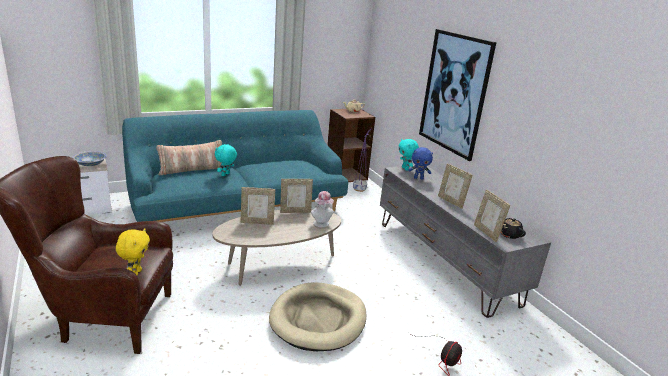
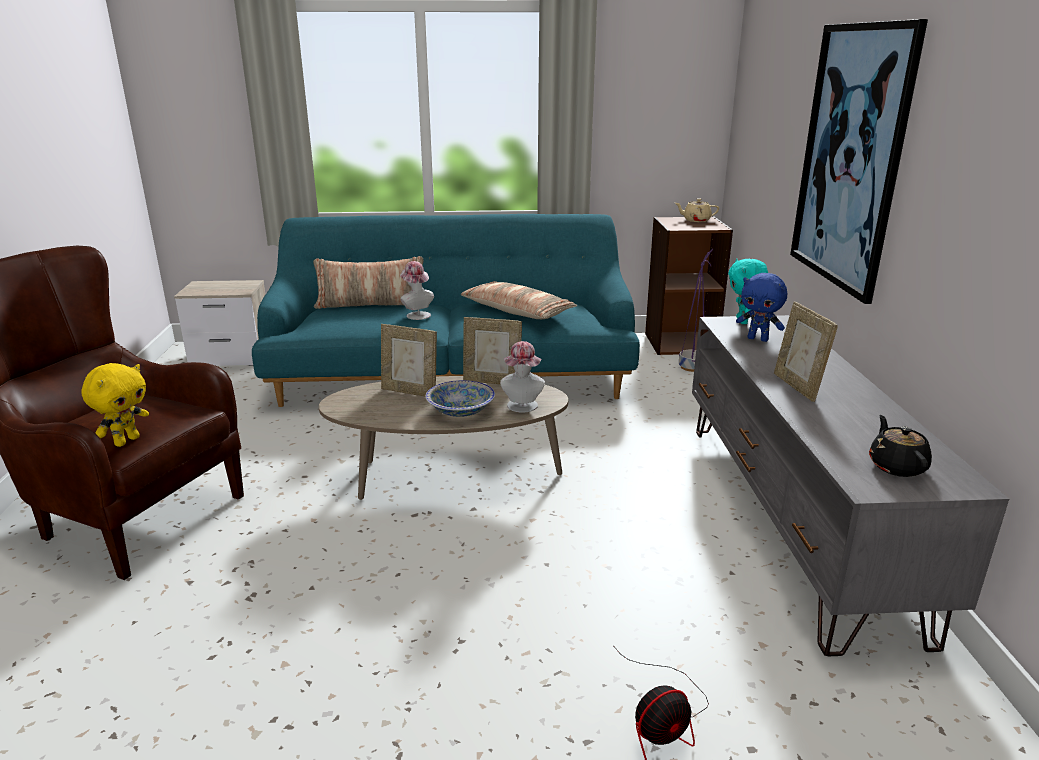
camera: 25 degrees right, 0 degrees up
bowl [72,151,107,166] -> bowl moved to [425,380,495,417]
turquoise plush toy [215,144,237,176] -> hat [400,261,434,320]
beige dog bed [269,282,367,351] -> none
picture frame [474,190,510,242] -> none
none -> pillow [461,281,577,319]

